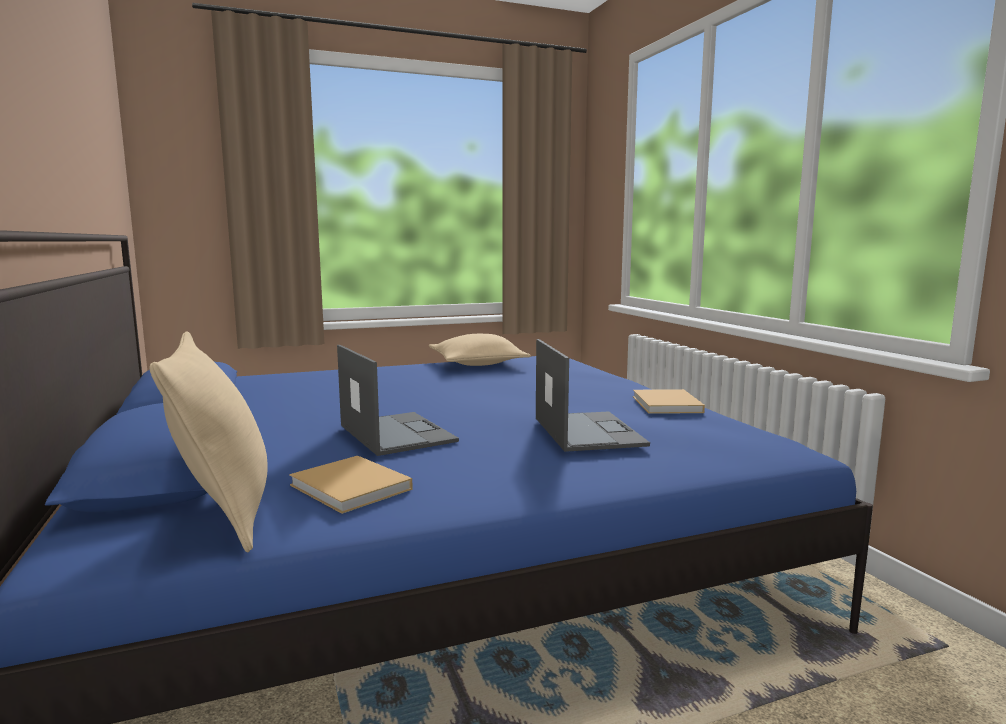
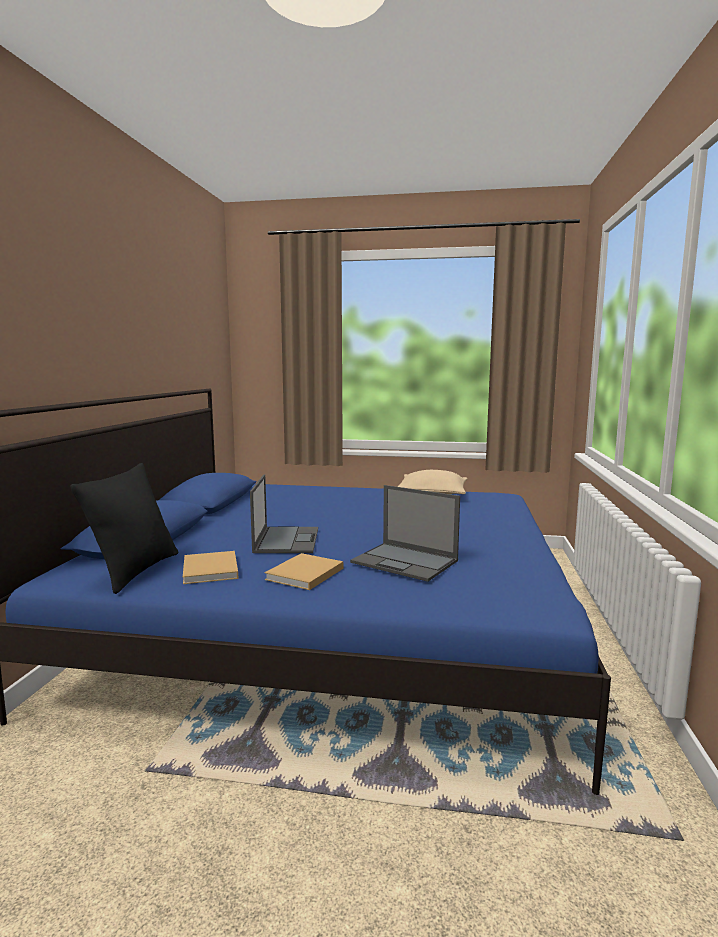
camera: 30 degrees right, 0 degrees up
beige pillow [149,331,268,552] -> black pillow [70,463,178,594]
laptop [536,339,650,452] -> laptop turned 105 degrees clockwise [350,485,460,582]
beige book [633,389,705,414] -> beige book moved to [264,553,343,590]

